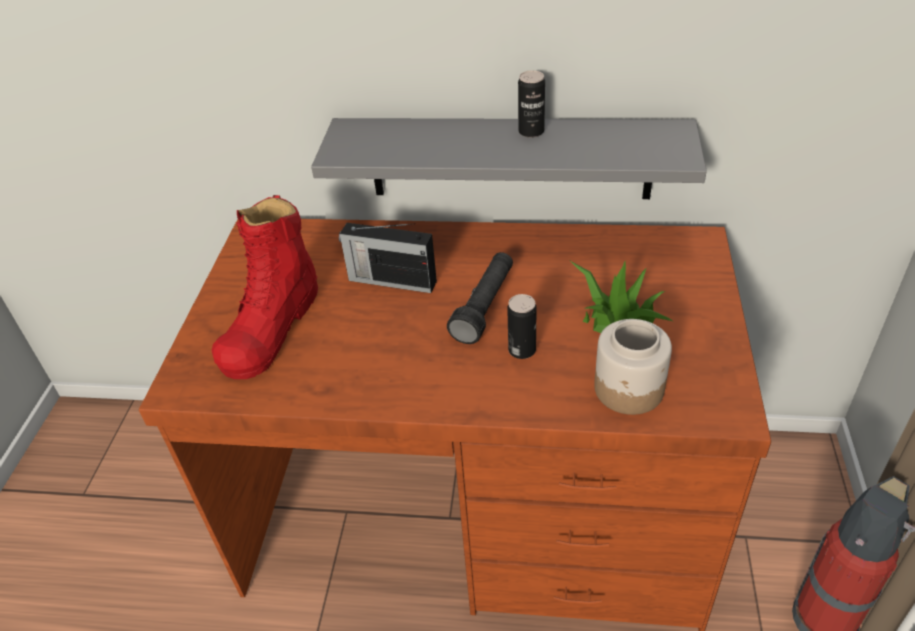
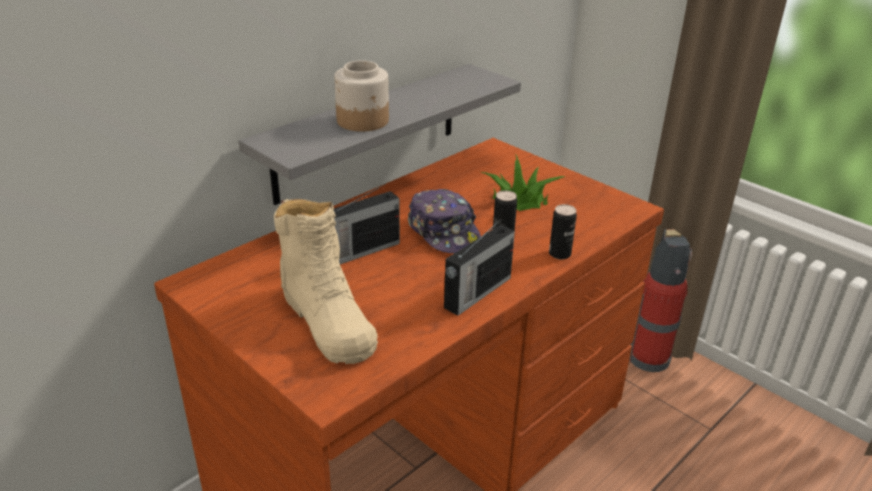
camera: 55 degrees left, 10 degrees down
red boot [212,195,318,379] -> beige boot [274,199,378,364]
black flashlight [447,252,513,344] -> cap [408,189,481,253]
can [518,70,545,138] -> can moved to [549,204,577,259]
jar [594,319,672,415] -> jar moved to [334,61,389,132]
none -> radio [444,218,515,316]

